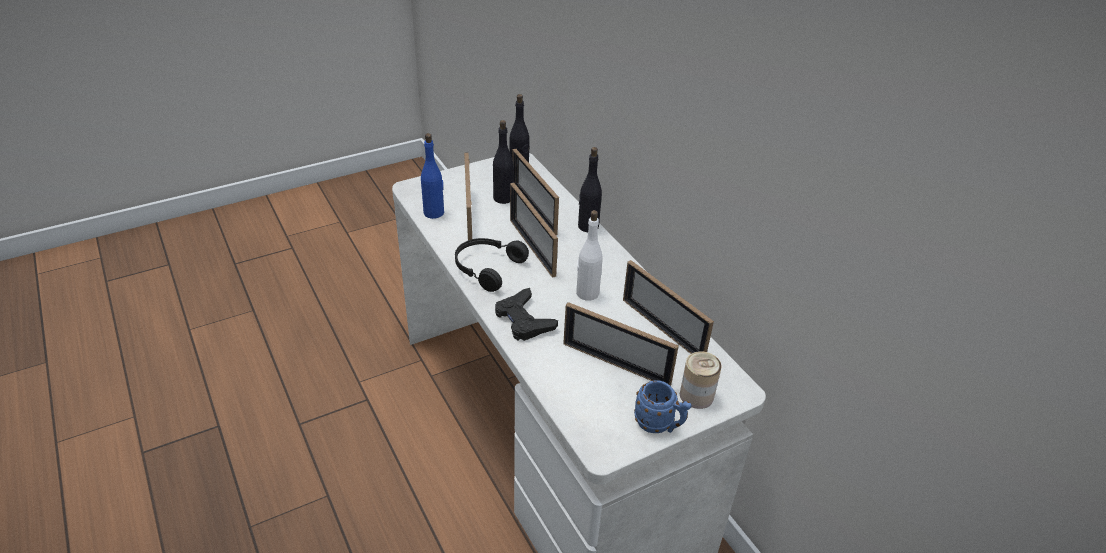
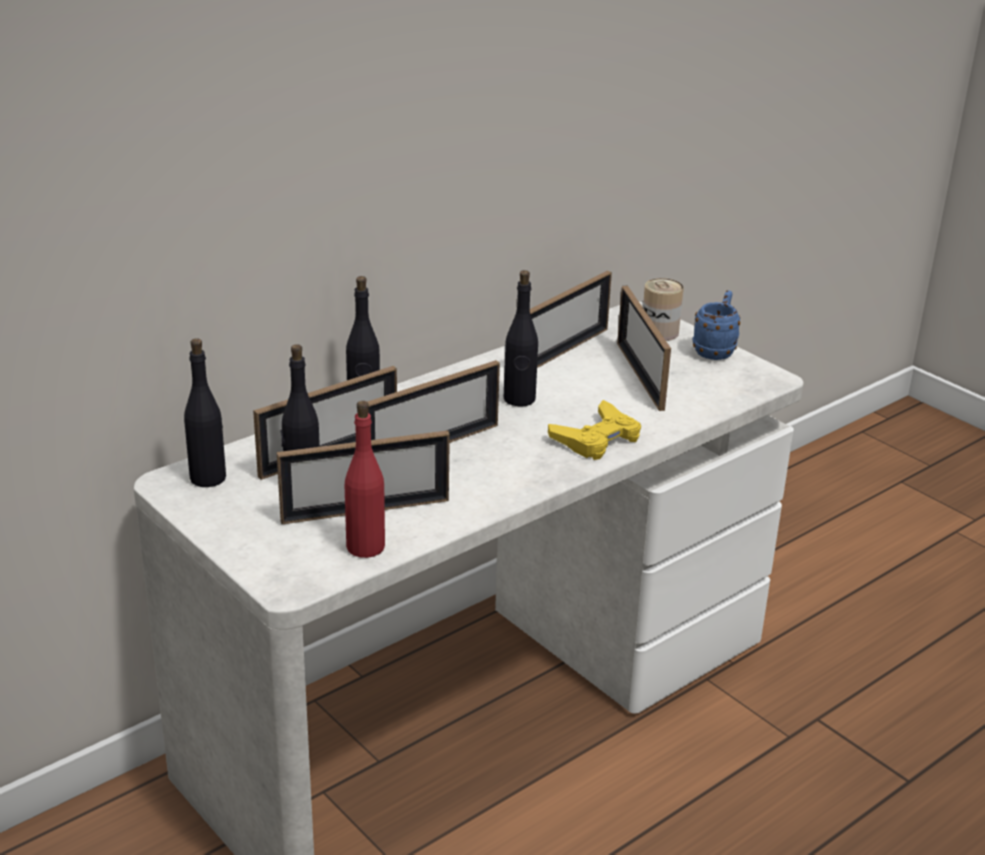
camera: 100 degrees left, 10 degrees down
blue bottle [421,133,444,219] -> red bottle [345,401,385,558]
black headphones [455,238,529,292] -> none
black game controller [495,288,558,341] -> yellow game controller [548,400,641,460]
picture frame [563,302,679,386] -> picture frame turned 150 degrees clockwise [617,286,671,411]
white bottle [576,210,602,301] -> black bottle [504,270,538,407]

